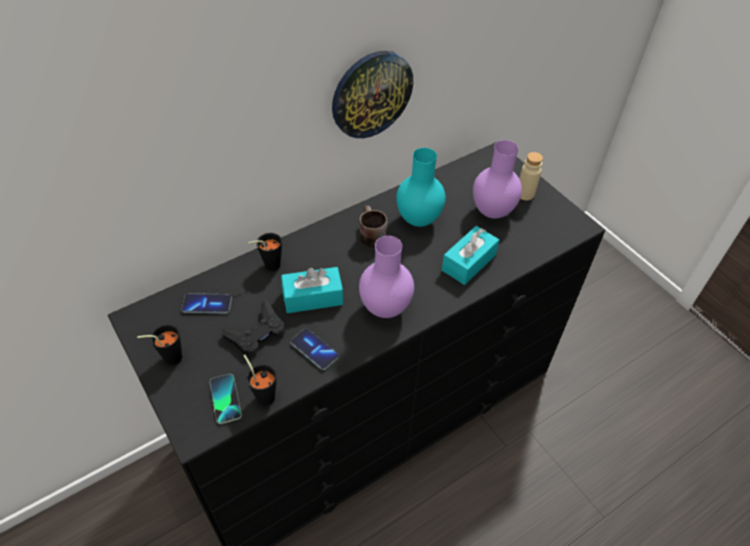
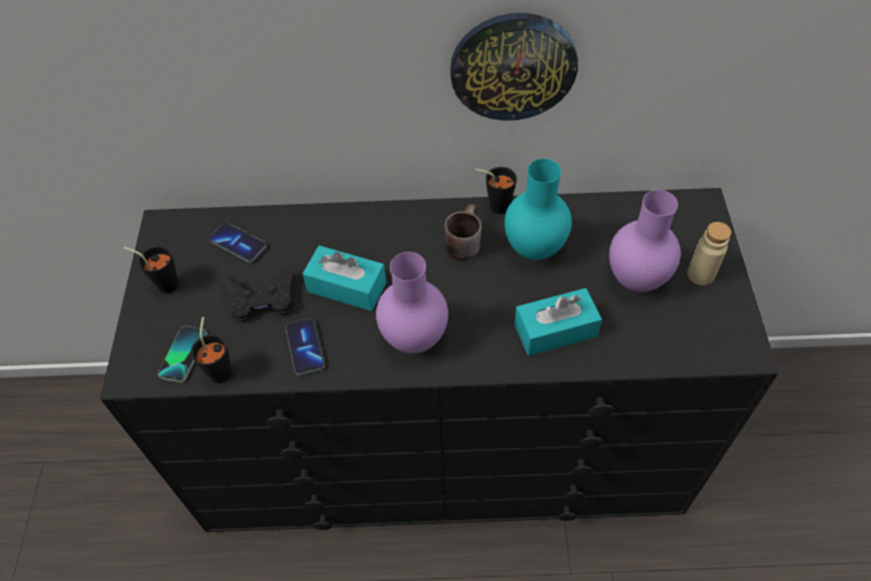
camera: 35 degrees right, 5 degrees up
black cup [248,233,282,271] -> black cup moved to [475,167,517,214]

